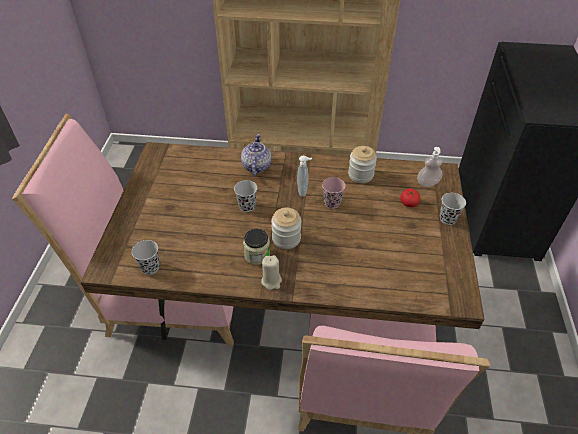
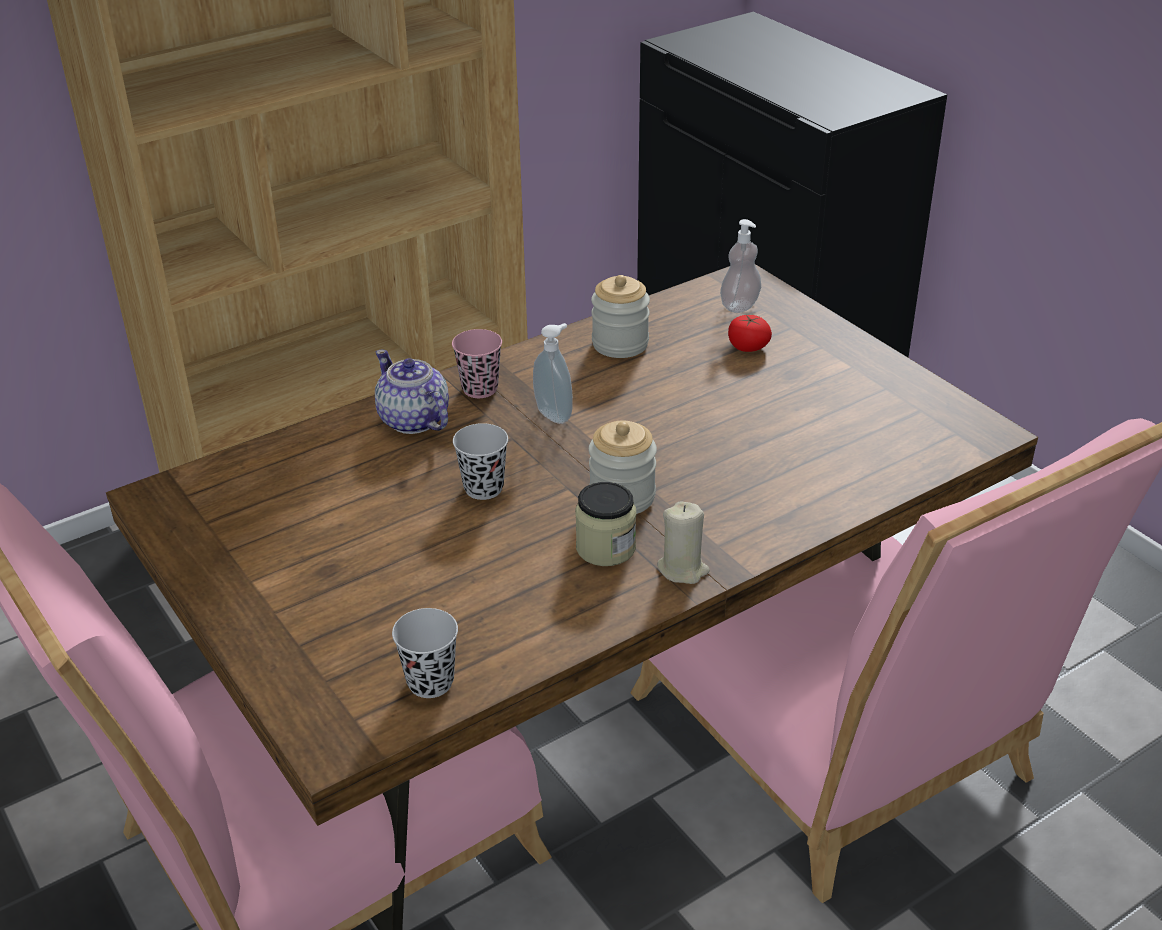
camera: 40 degrees left, 10 degrees down
pink cup [322,177,345,209] -> pink cup moved to [452,329,502,398]
black cup [440,193,466,225] -> none

